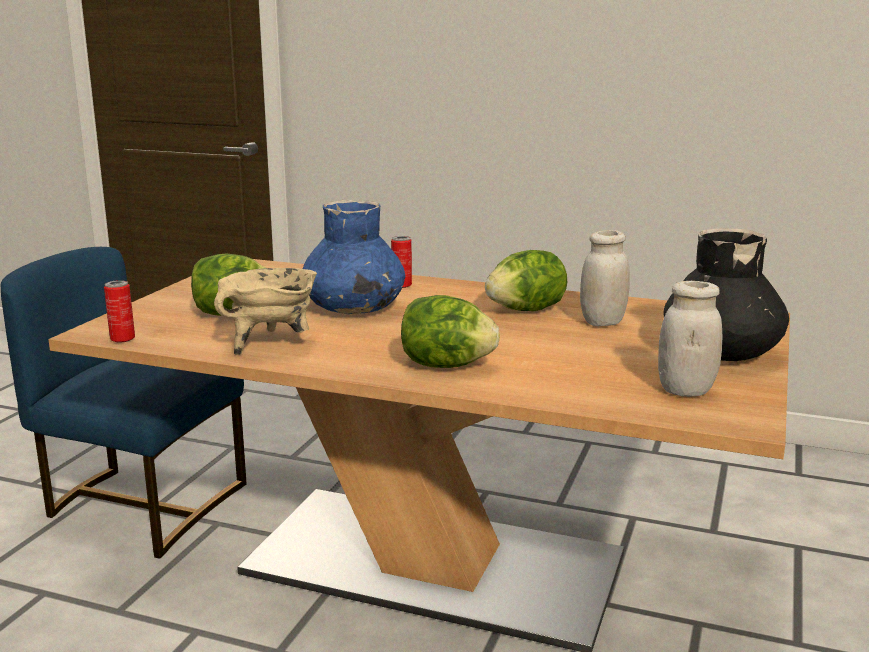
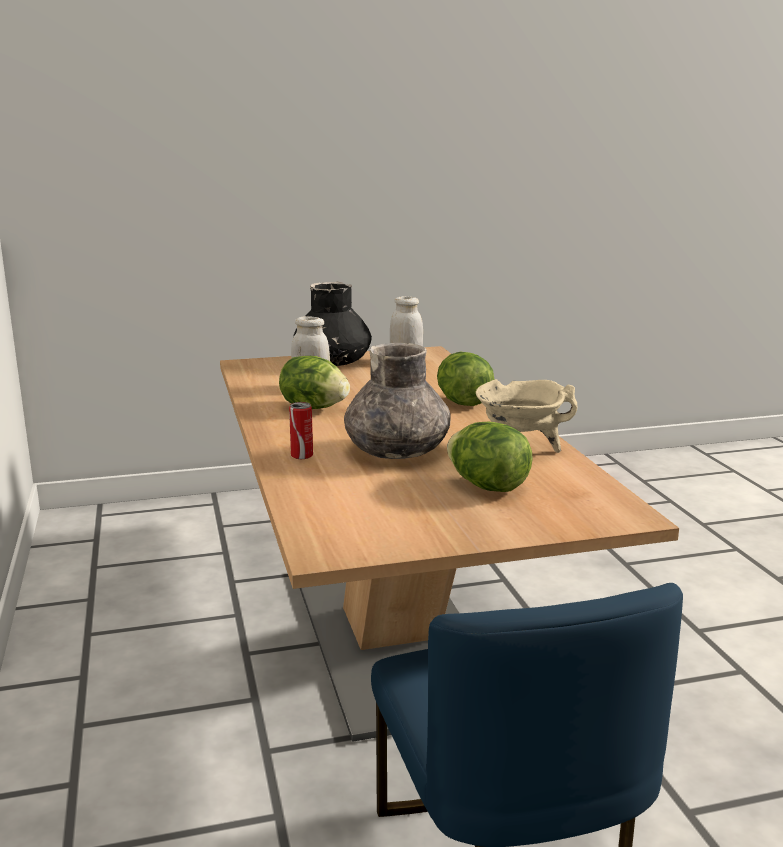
camera: 125 degrees left, 0 degrees up
can [104,280,135,342] -> none
blue vase [303,200,406,314] -> grey vase [344,343,451,459]

